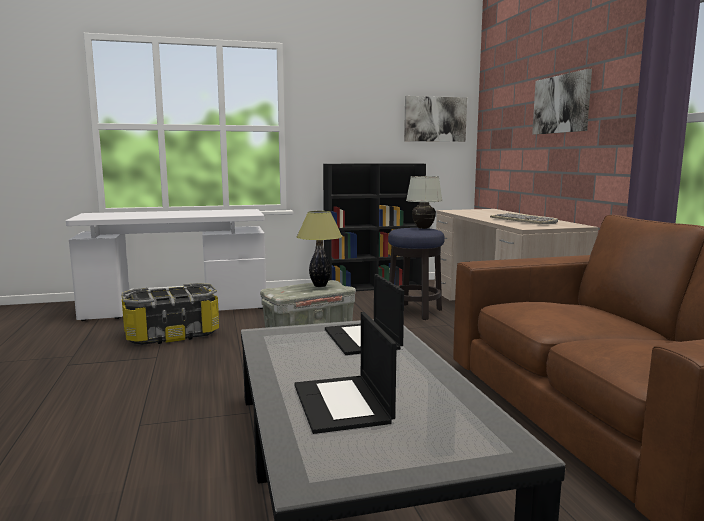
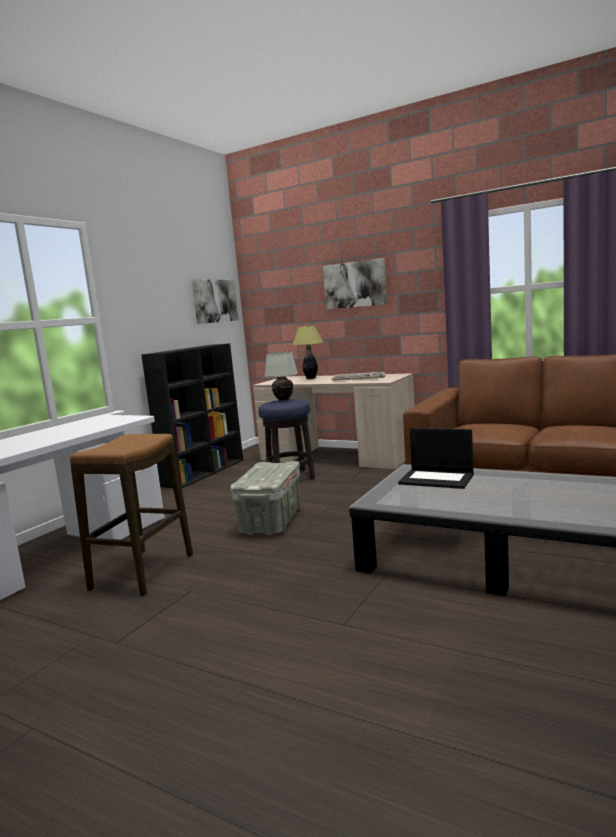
camera: 45 degrees left, 0 degrees up
storage box [121,283,219,345] -> stool [70,434,193,596]
laptop [294,312,397,434] -> none
table lamp [297,211,342,287] -> table lamp moved to [292,325,324,379]

